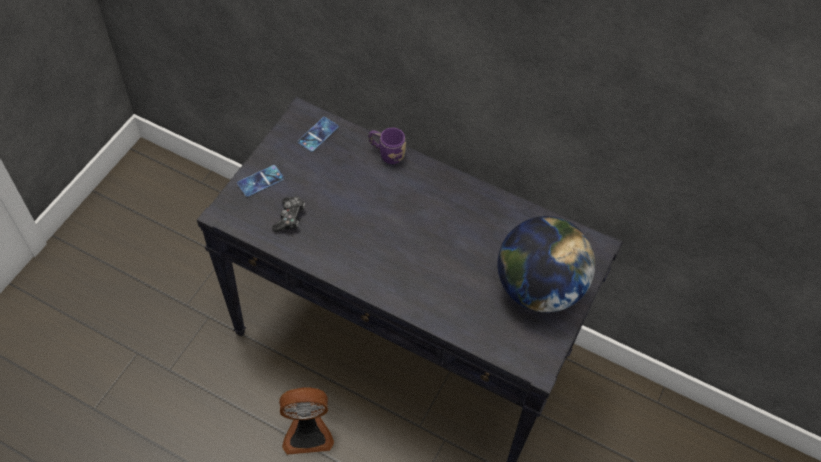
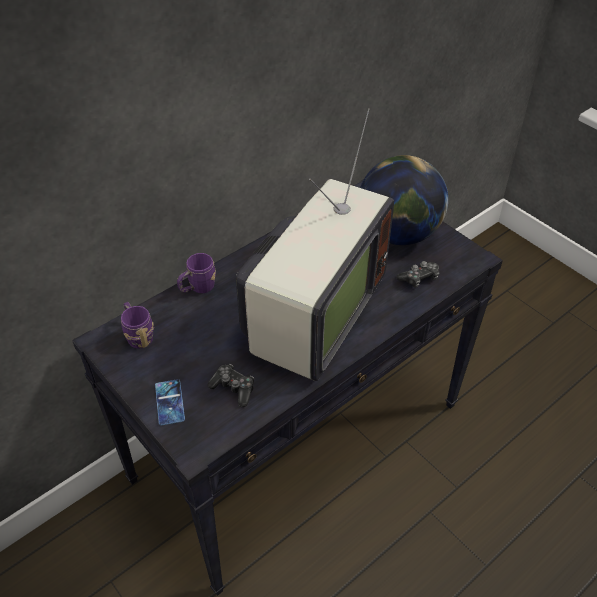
camera: 65 degrees left, 10 degrees down
fan [279,388,334,455] -> none
phone [298,117,339,152] -> purple mug [121,302,154,349]
none -> television [236,108,394,381]
none -> game controller [397,261,439,288]

